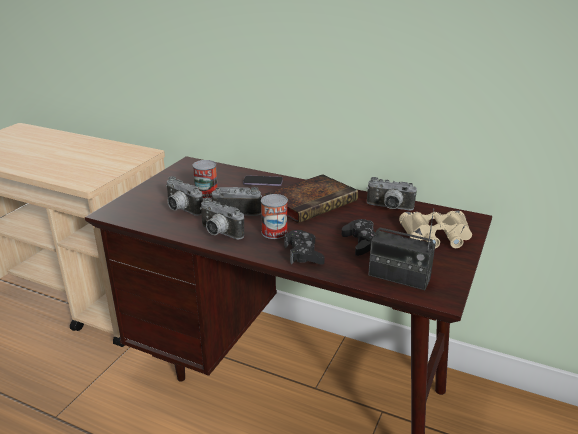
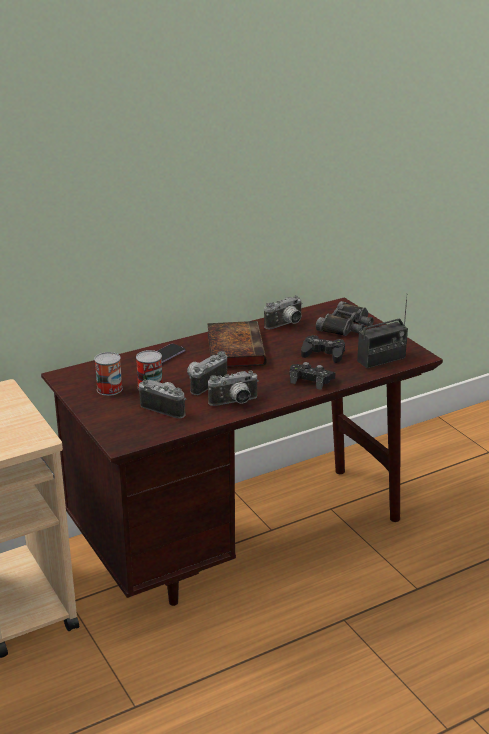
camera: 55 degrees left, 0 degrees up
camera [166,176,203,216] -> camera turned 135 degrees counterclockwise [139,380,186,418]
can [261,194,288,239] -> can moved to [94,352,123,396]
beige binoculars [399,211,472,249] -> black binoculars [316,301,374,336]

